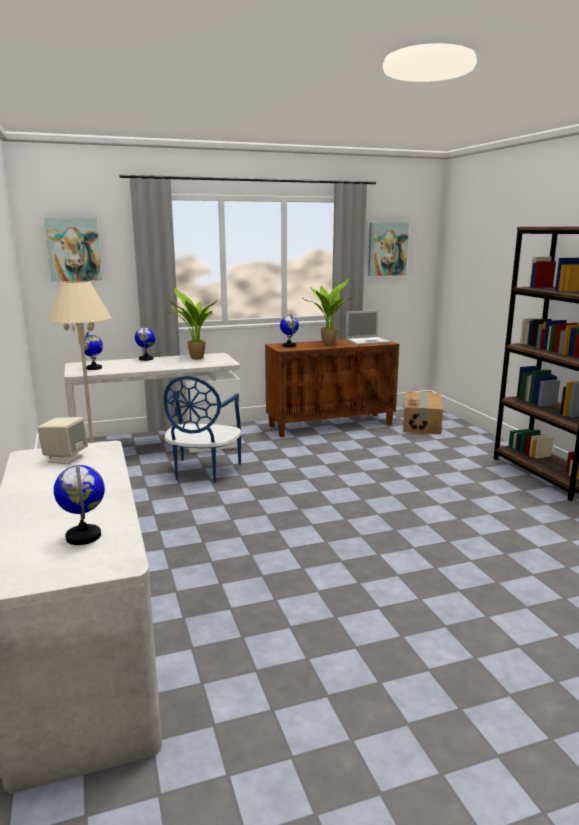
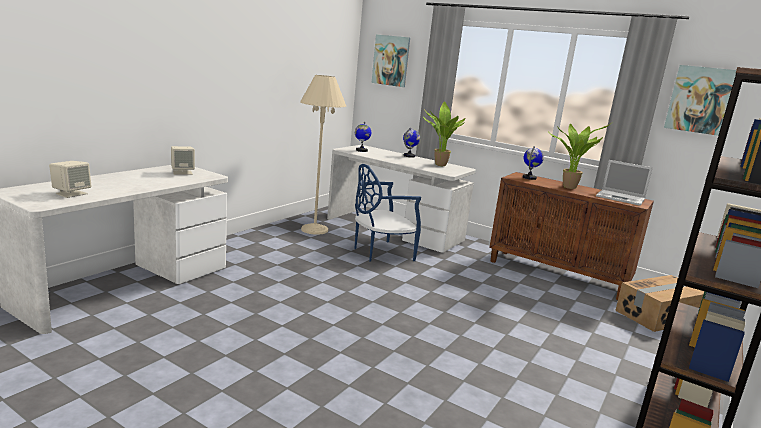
camera: 50 degrees right, 0 degrees up
globe [54,465,105,545] -> beige speaker [49,161,92,198]

